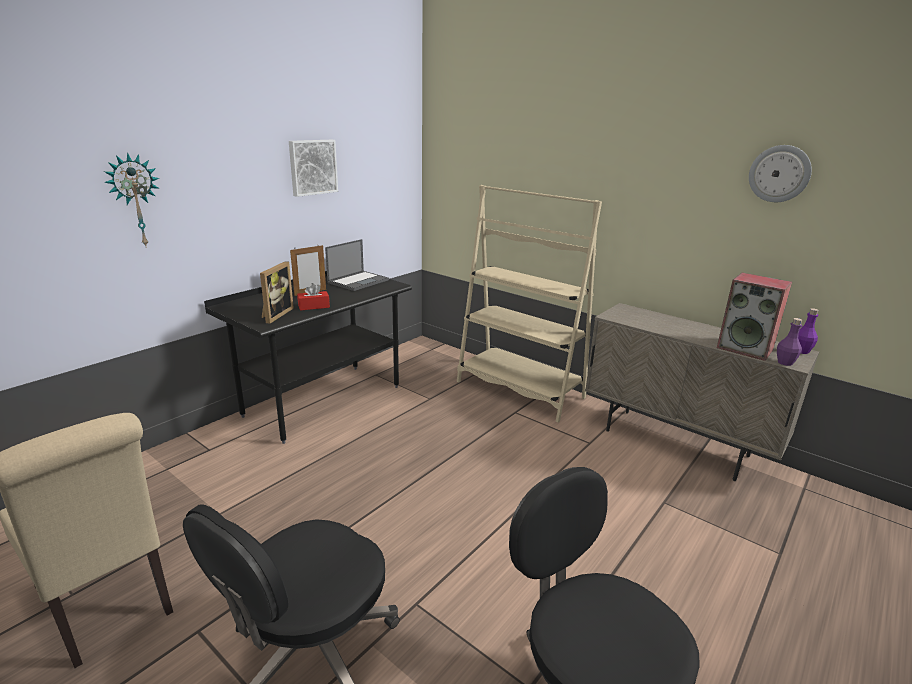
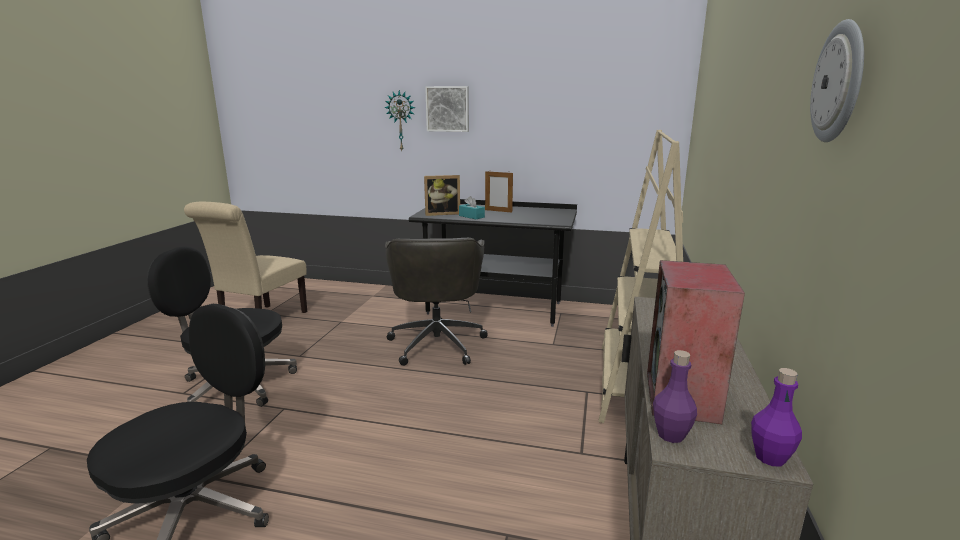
camera: 65 degrees right, 5 degrees down
picture [289,140,338,197] -> picture moved to [425,86,469,132]
red tissue box [297,283,330,311] -> turquoise tissue box [459,196,485,219]
laptop [325,239,389,291] -> none
none -> grey office chair [385,238,488,366]

